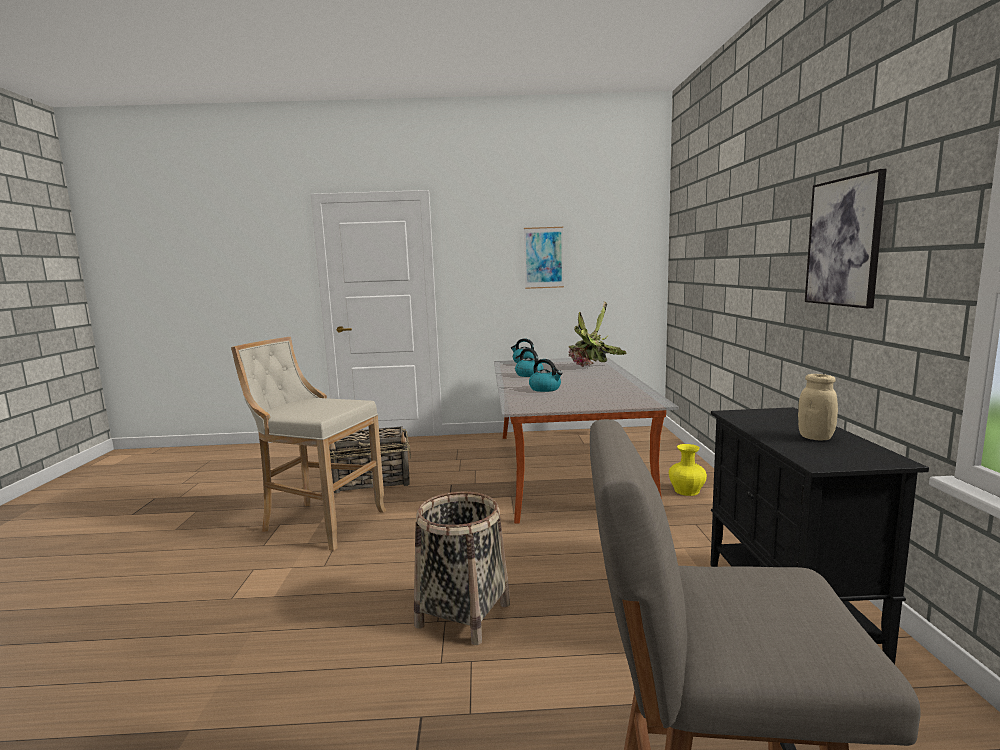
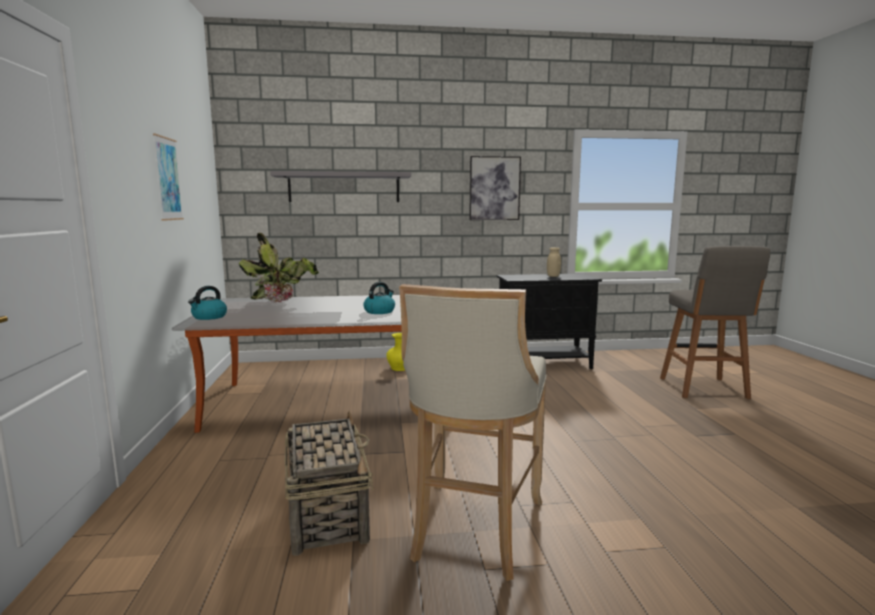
camera: 95 degrees left, 0 degrees up
basket [414,492,510,645] -> none
kettle [515,348,543,377] -> none
none -> grey shelf [270,171,411,202]

